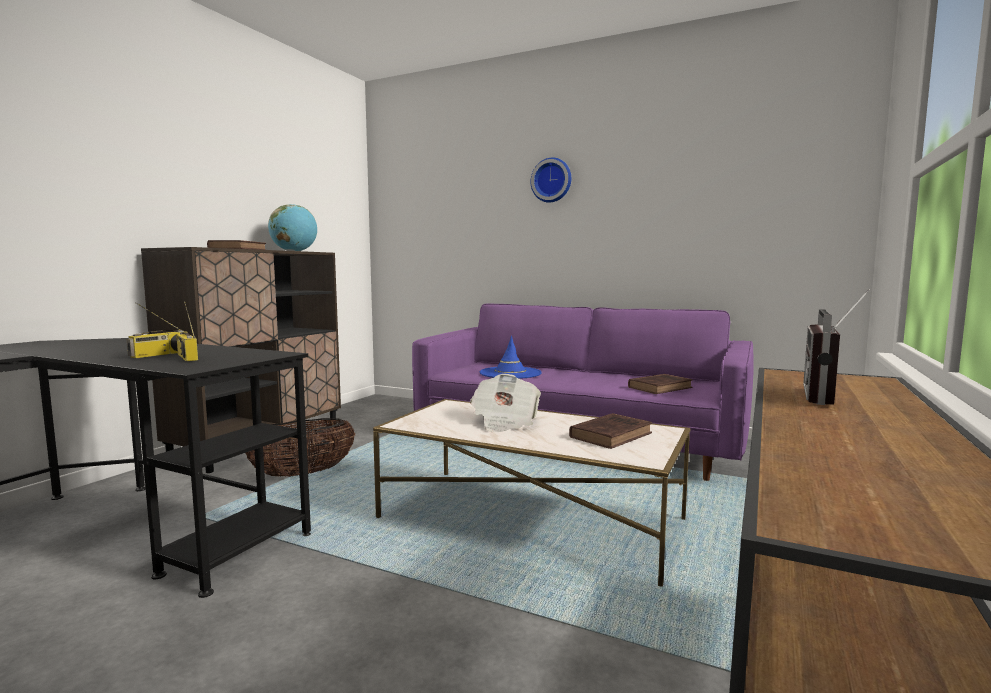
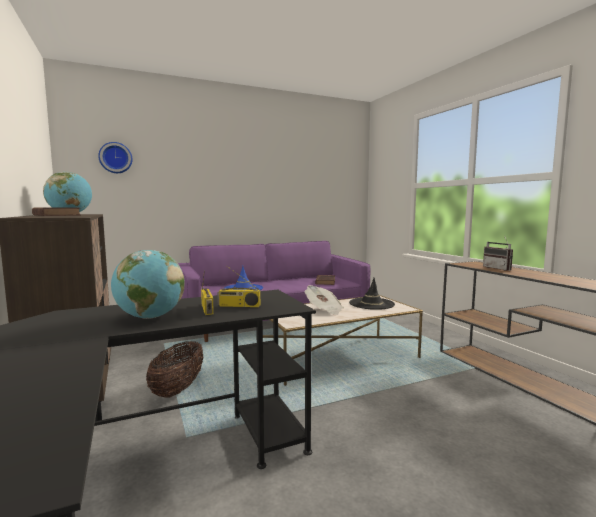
camera: 50 degrees left, 0 degrees up
wall clock [531,157,571,203] -> wall clock moved to [98,142,132,173]
brown book [569,413,652,449] -> black hat [349,278,395,310]
none -> globe [111,250,185,319]

